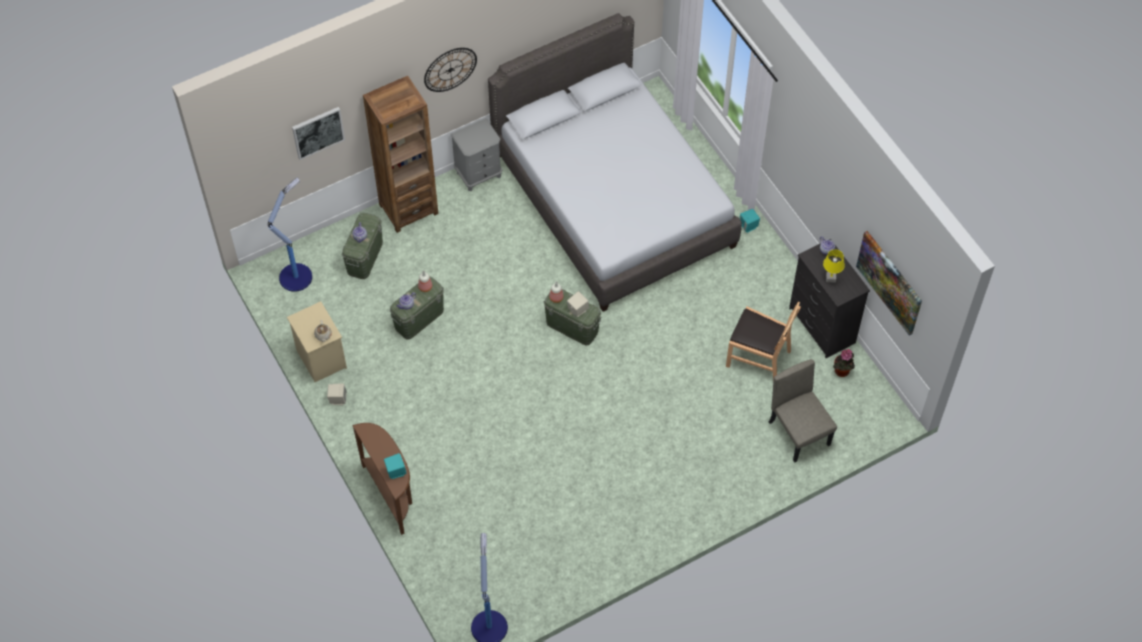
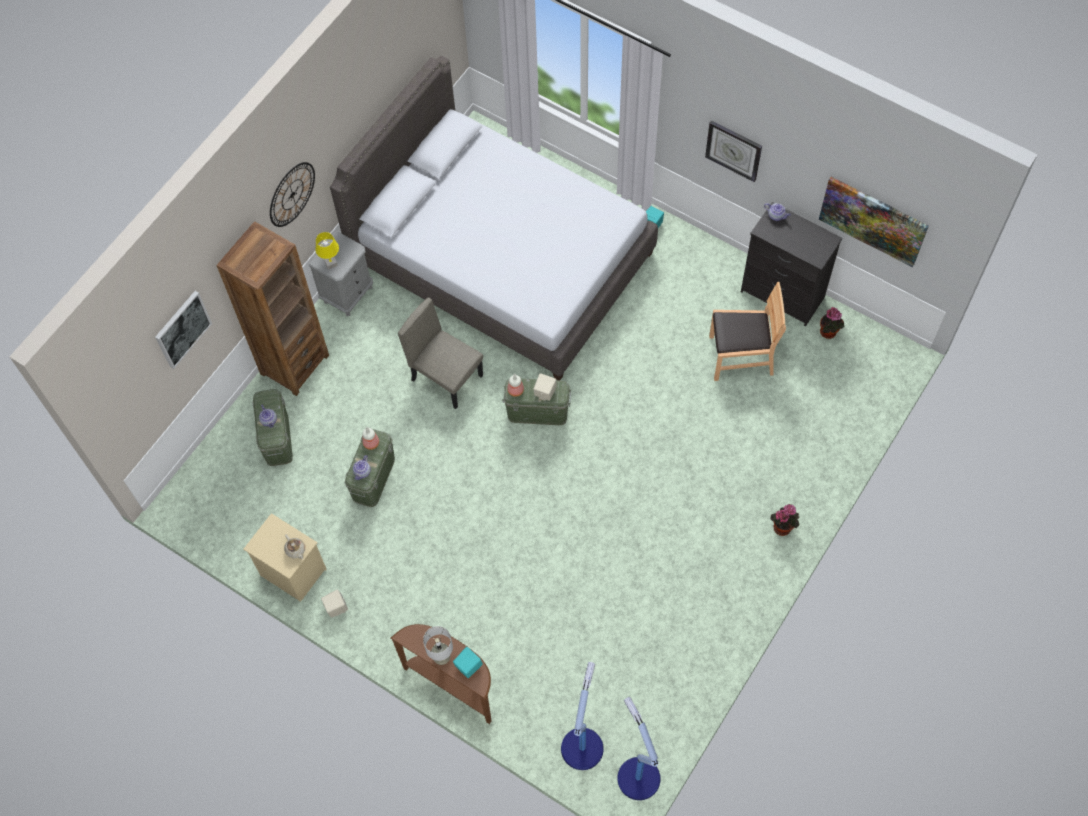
camera: 25 degrees left, 5 degrees up
floor lamp [268,177,312,292] -> floor lamp moved to [561,662,604,770]
beige chair [769,359,837,462] -> beige chair moved to [398,298,483,409]
yellow table lamp [823,250,845,283] -> yellow table lamp moved to [315,232,339,269]
none -> grey table lamp [423,626,453,665]
none -> wall clock [705,120,762,182]
none -> potted plant [770,504,799,536]

